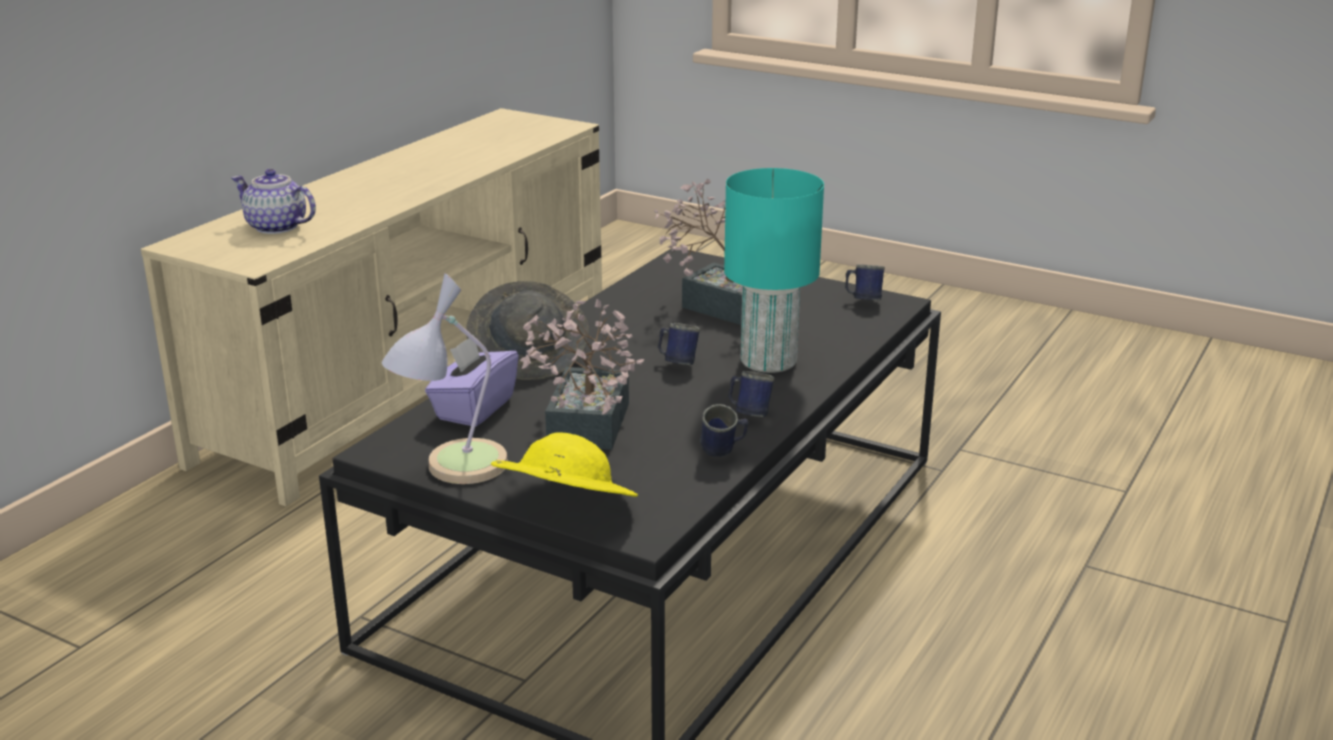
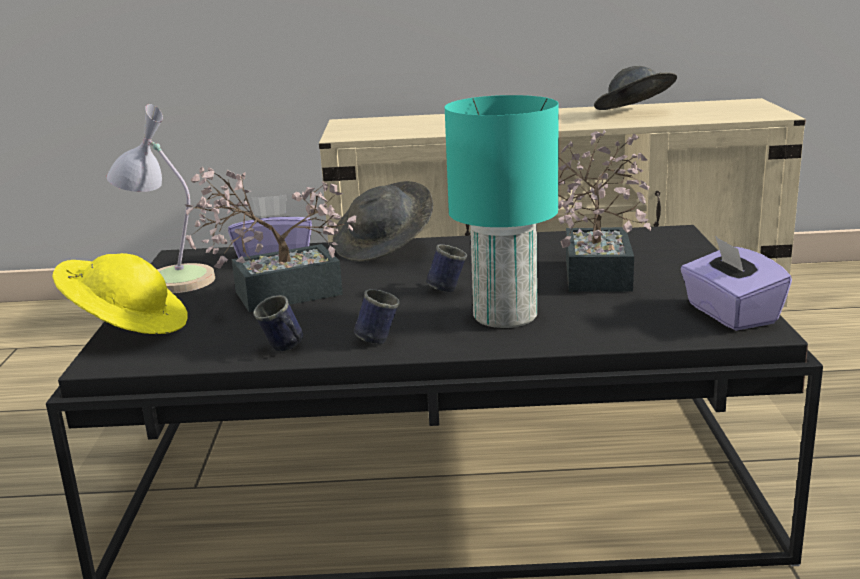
camera: 60 degrees right, 5 degrees down
teapot [231,169,316,234] -> none
blue mug [845,264,885,300] -> purple tissue box [680,236,792,331]
none -> grey hat [594,66,677,110]

